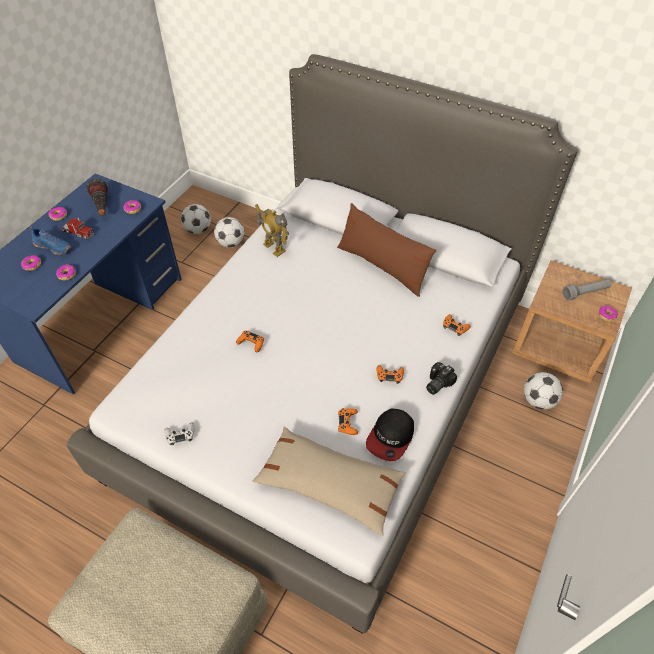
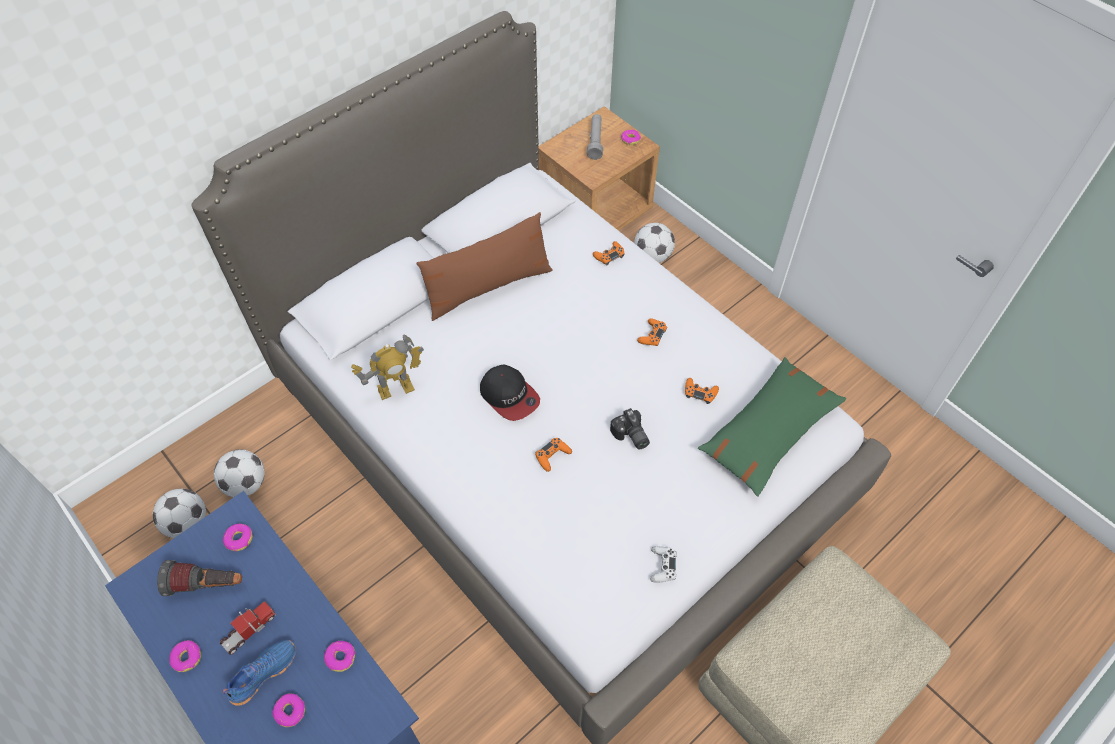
camera: 70 degrees left, 5 degrees up
beige pillow [252,427,406,535] -> green pillow [698,357,846,497]
cap [366,409,414,462] -> cap moved to [480,365,540,421]
camera [426,362,457,395] -> camera moved to [610,408,650,450]

